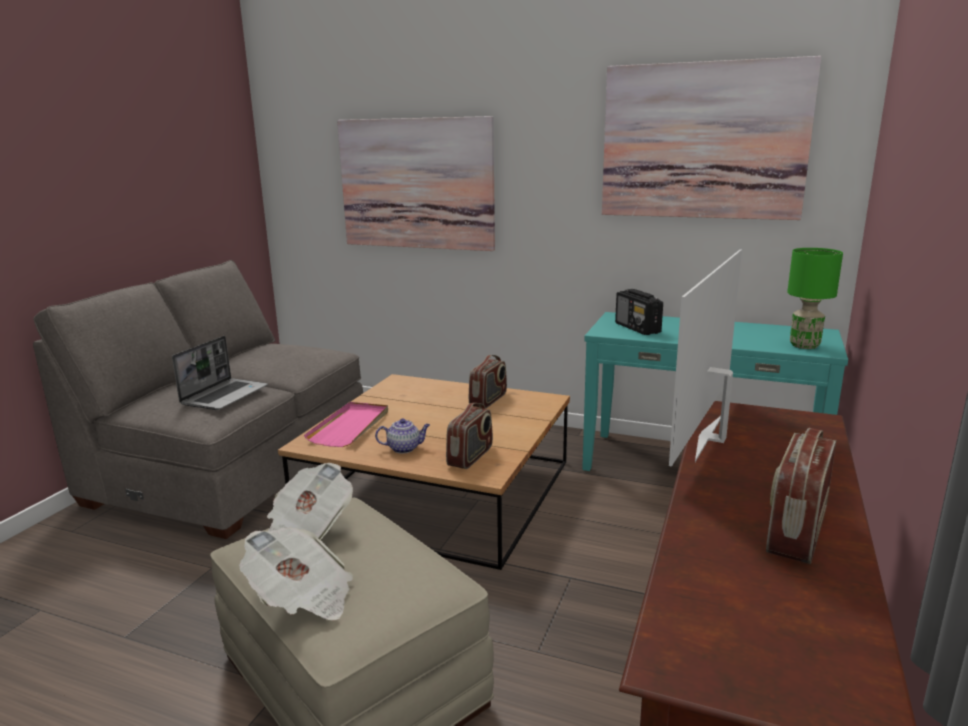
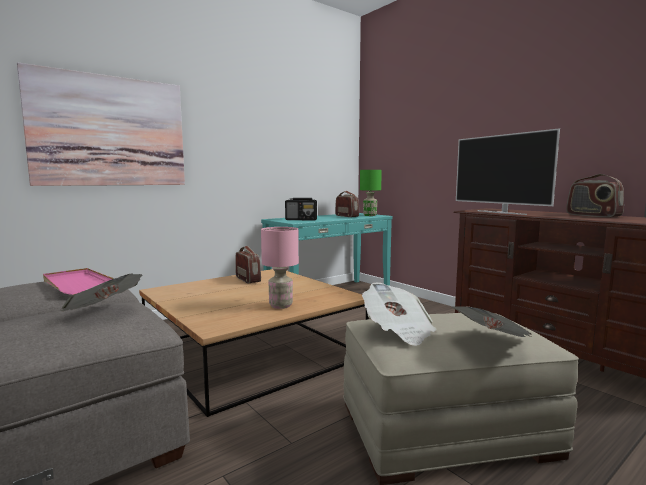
camera: 60 degrees left, 10 degrees down
laptop [172,336,268,410] -> newspaper [61,274,143,311]
pink tray [304,402,388,447] -> pink tray moved to [43,268,114,295]
teapot [375,419,430,453] -> pink table lamp [261,227,299,309]
radio [446,403,493,469] -> radio moved to [335,191,359,217]
picture [602,56,822,220] -> none

